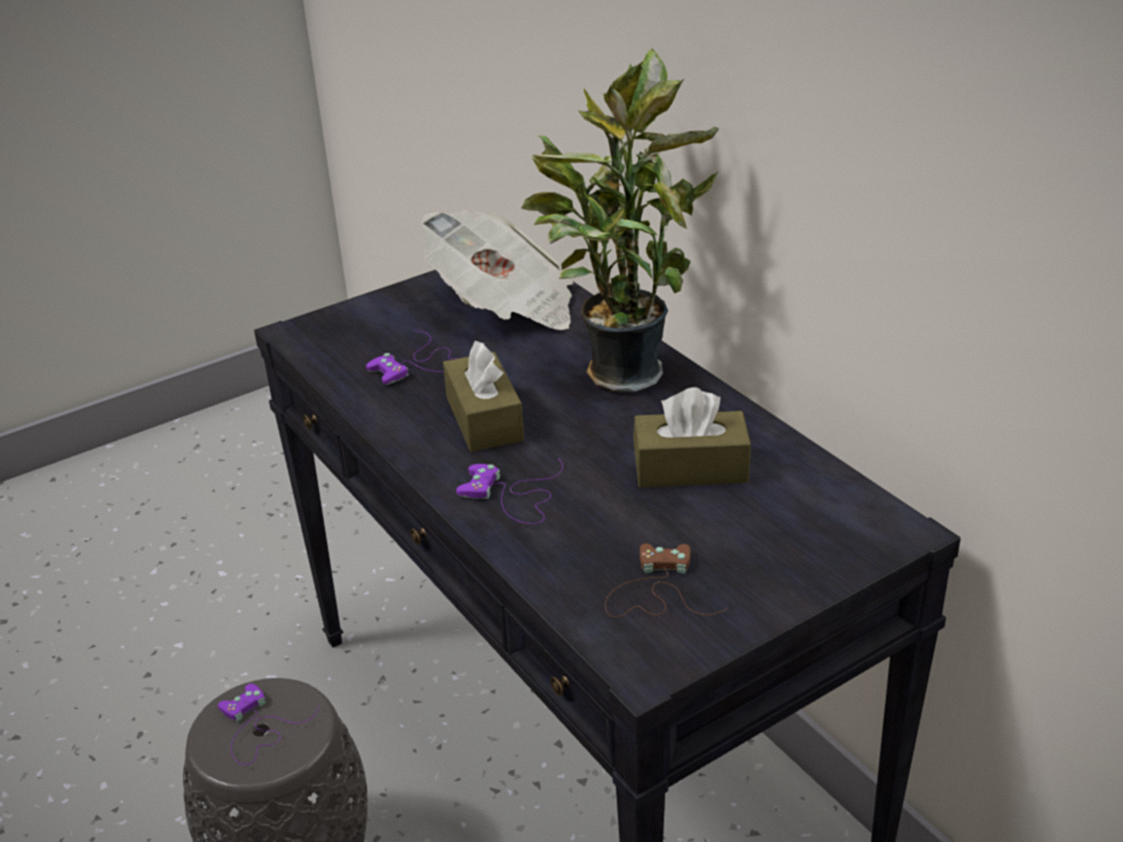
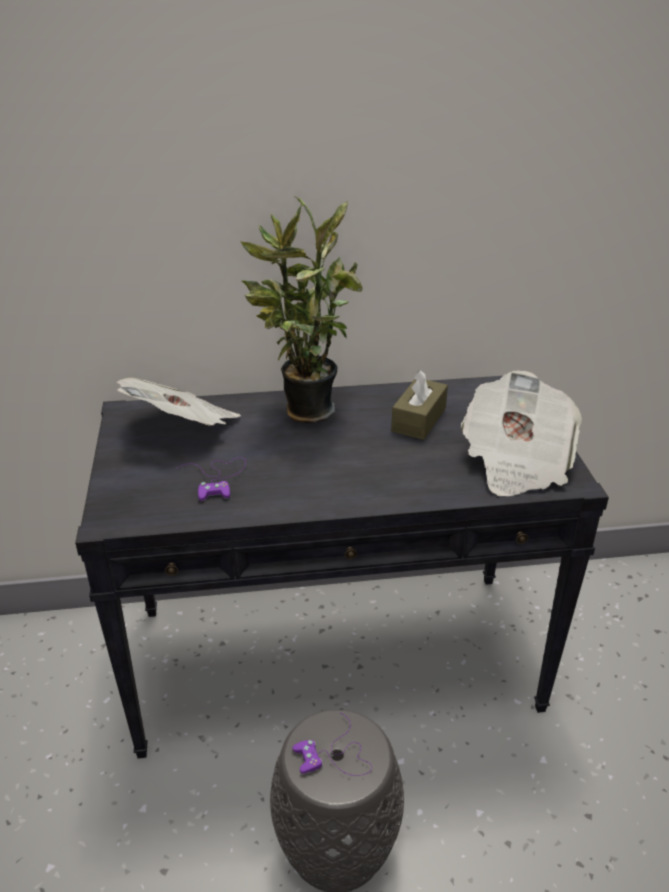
camera: 65 degrees left, 0 degrees up
brown tissue box [443,341,524,452] -> none
purple game controller [456,458,563,524] -> none
brown game controller [605,544,728,617] -> newspaper [461,370,582,496]

